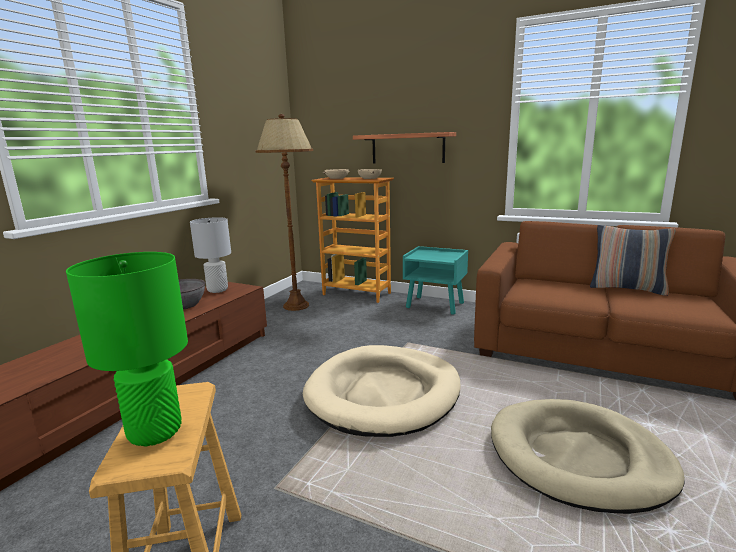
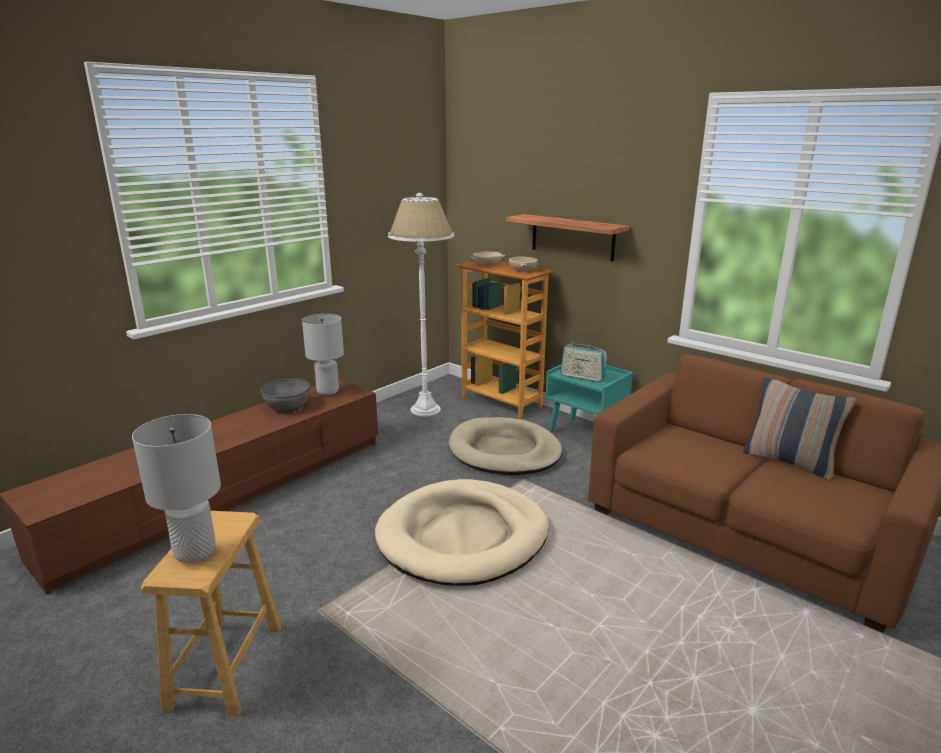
camera: 15 degrees right, 5 degrees up
green table lamp [66,252,188,446] -> grey table lamp [132,414,221,563]
brown floor lamp [255,114,313,311] -> white floor lamp [388,193,454,417]
beige dog bed [491,399,685,514] -> beige dog bed moved to [449,417,562,475]
none -> radio [560,340,607,382]

